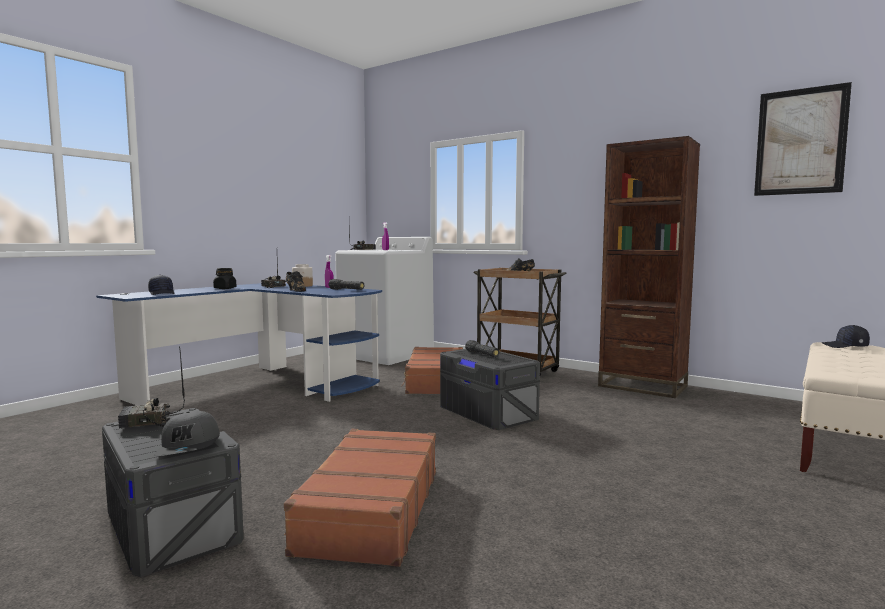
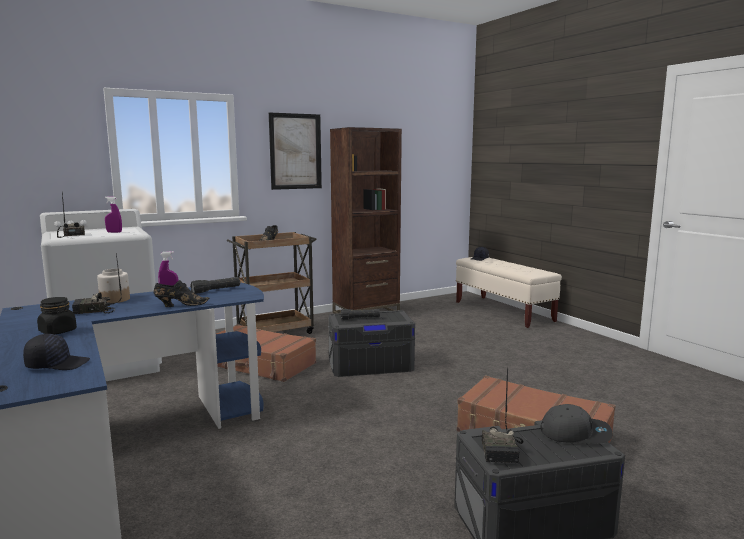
camera: 65 degrees left, 5 degrees up
picture [754,82,852,196] -> picture moved to [269,112,322,190]

